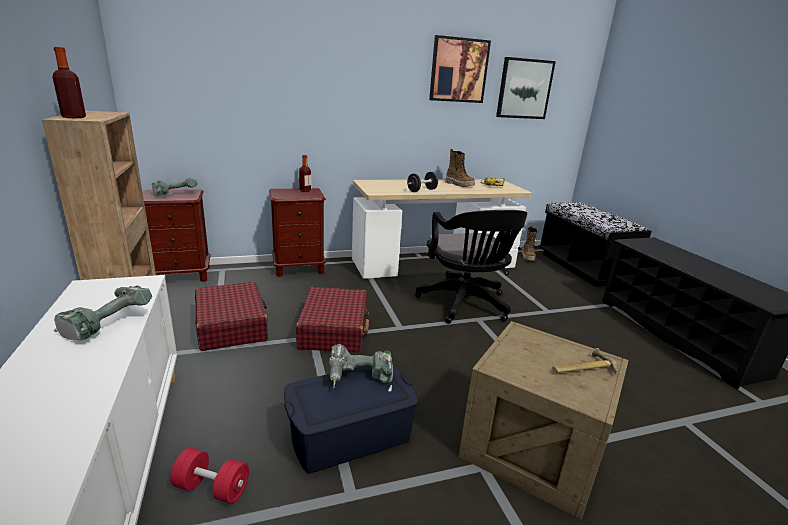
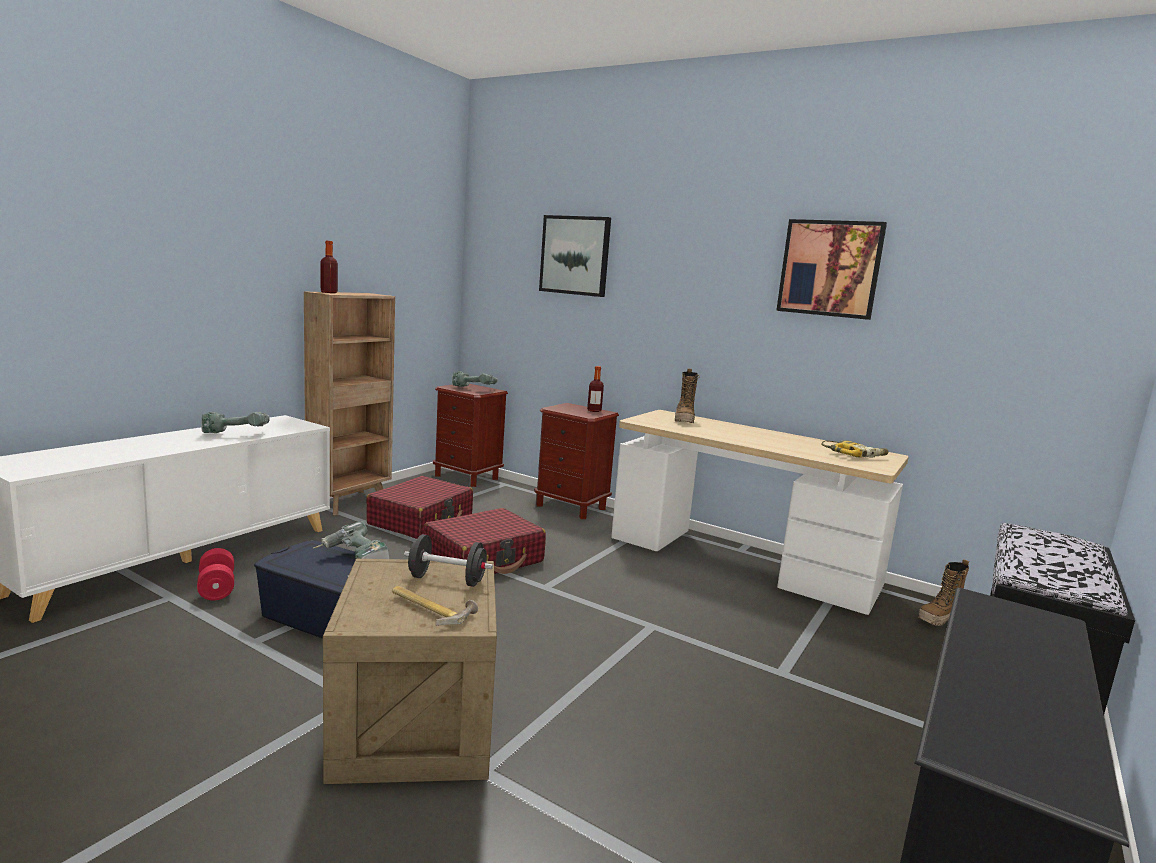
camera: 50 degrees right, 10 degrees down
black dumbbell [407,172,438,192] -> black dumbbell moved to [404,534,493,587]
black office chair [415,210,527,324] -> none
boot [445,149,475,187] -> boot moved to [675,368,700,423]
picture [496,57,556,119] -> picture moved to [539,215,611,297]

